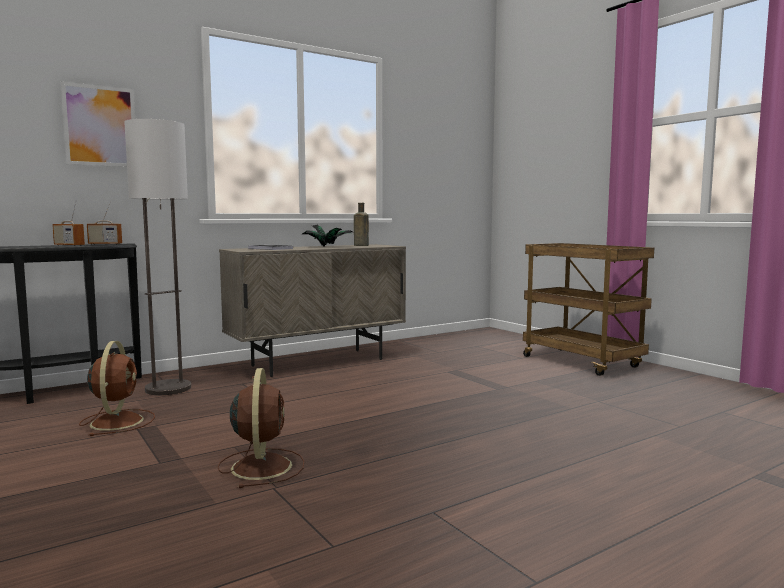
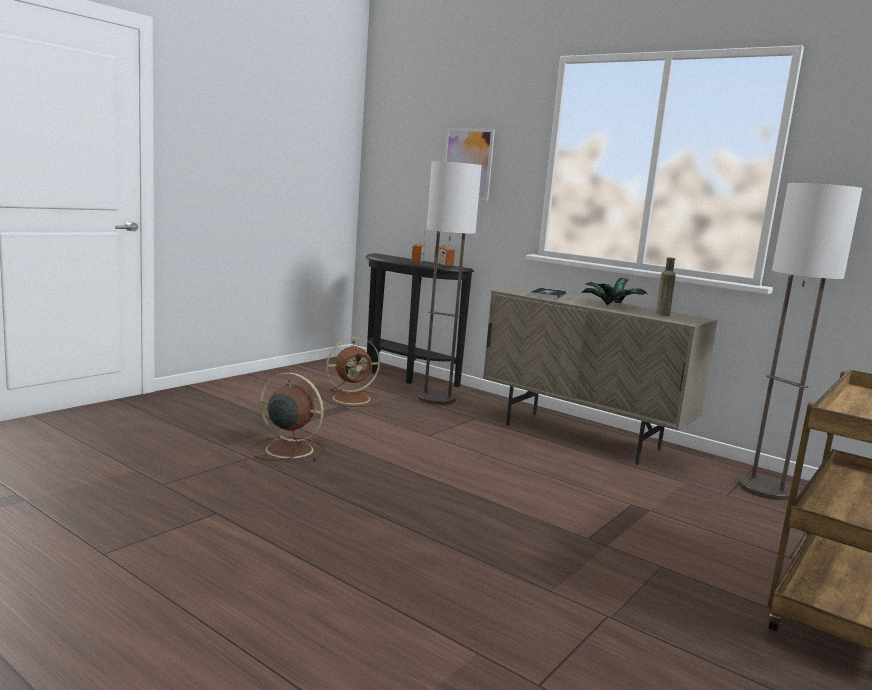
camera: 70 degrees right, 5 degrees up
brown fan [218,368,304,488] -> brown fan turned 135 degrees counterclockwise [251,373,325,461]
none -> floor lamp [739,183,862,500]

